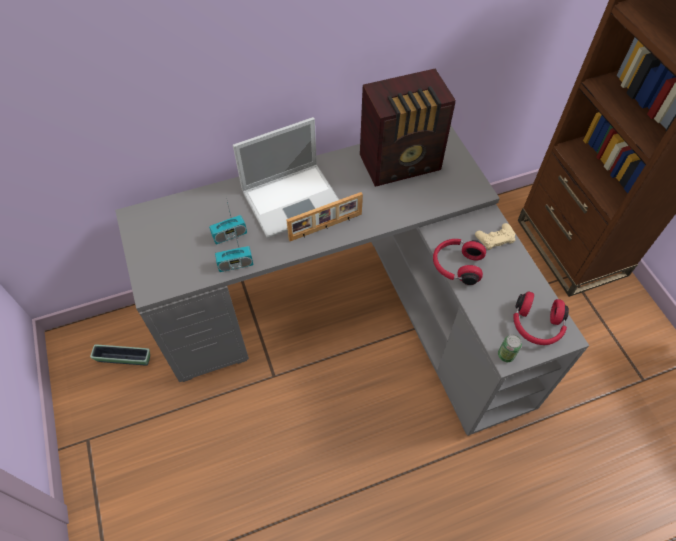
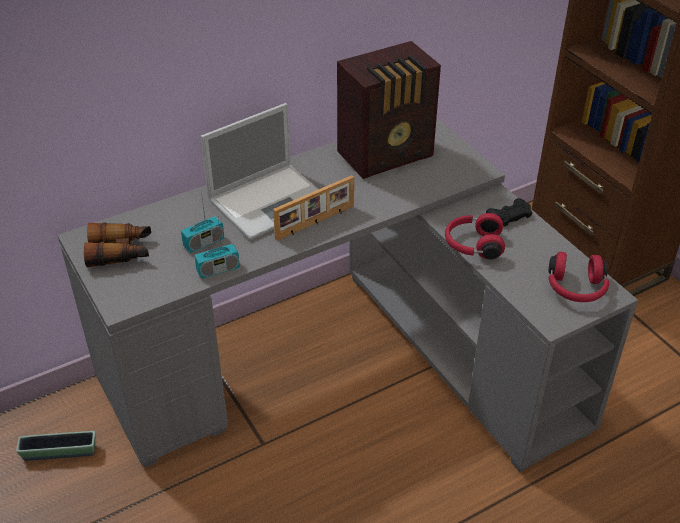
camera: 10 degrees left, 15 degrees down
beige game controller [475,223,516,250] -> black game controller [486,198,533,226]
can [498,335,522,362] -> none
none -> binoculars [84,223,151,268]

